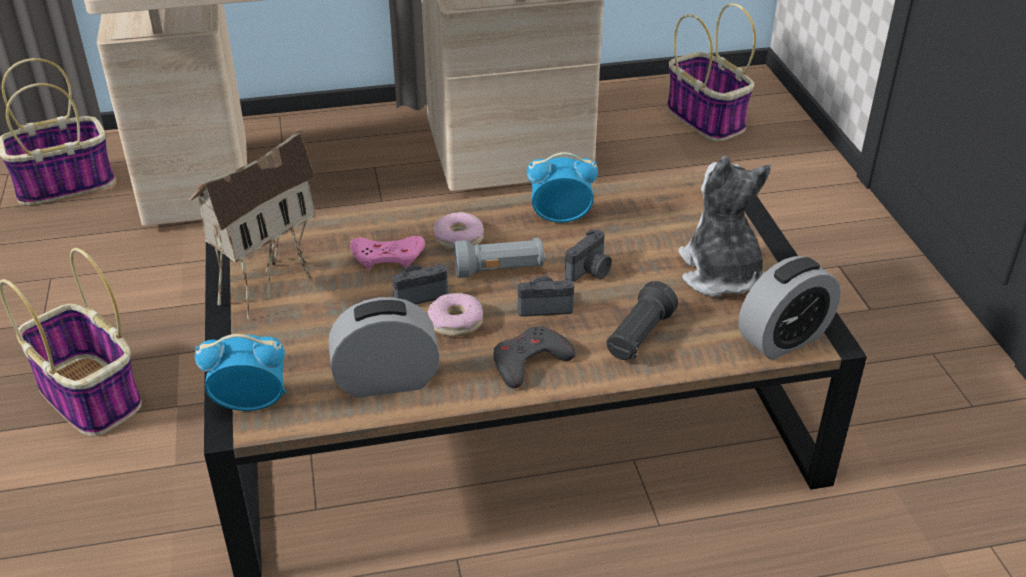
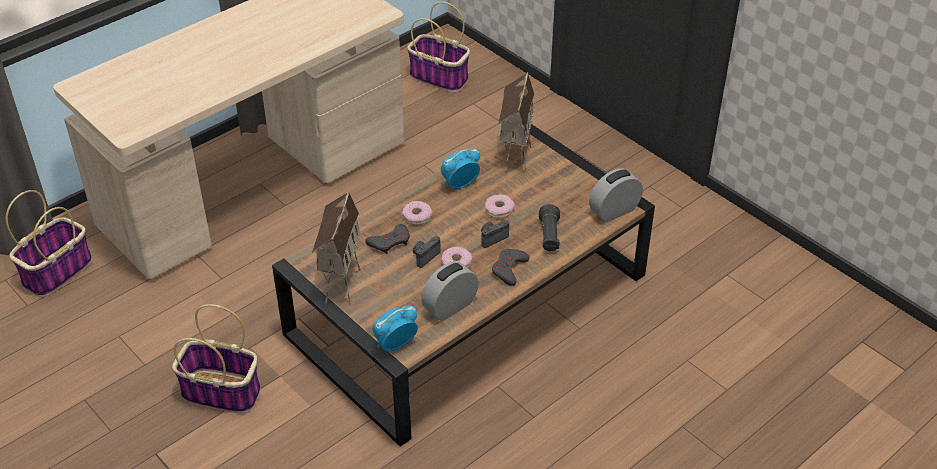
camera: 30 degrees left, 5 degrees up
pink game controller [350,236,425,271] -> grey game controller [366,224,409,254]
grey flashlight [454,238,545,278] -> none
camera [565,229,612,282] -> donut [485,194,515,219]
plush toy [678,155,771,297] -> none
alarm clock [738,256,841,360] -> alarm clock turned 150 degrees counterclockwise [589,169,643,222]
none -> toy house [498,72,534,176]

